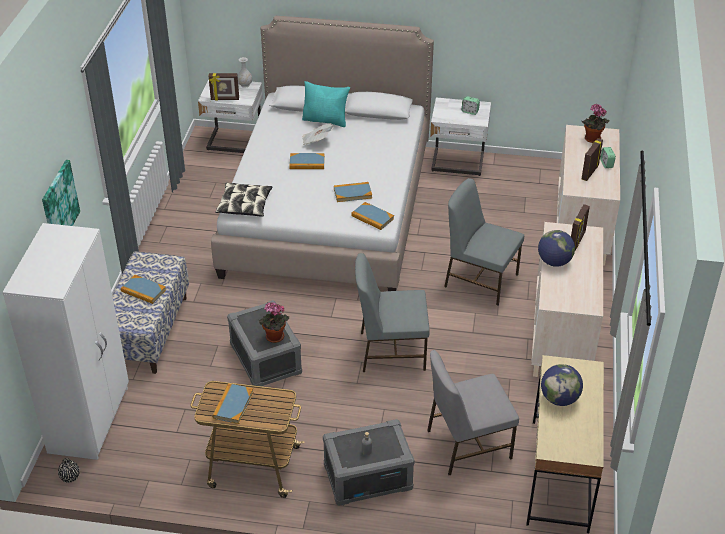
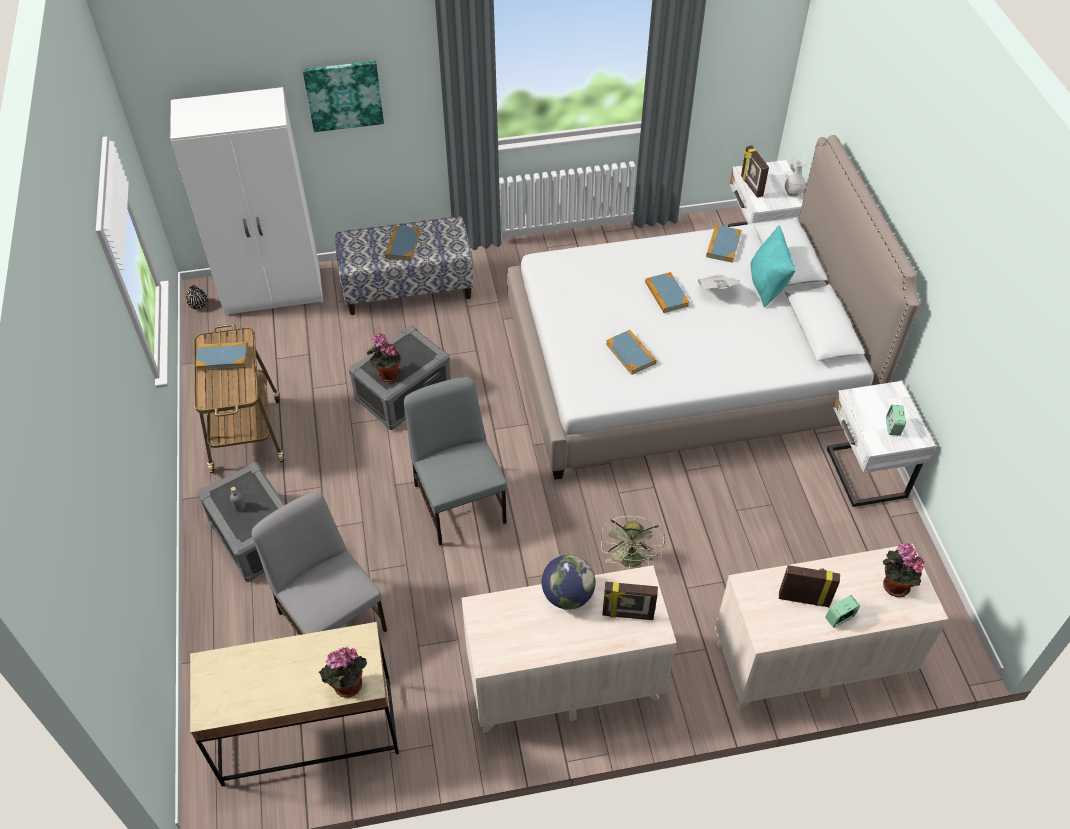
camera: 70 degrees right, 10 degrees up
pillow [215,182,272,217] -> none
book [351,202,394,230] -> book moved to [706,225,742,263]
grey chair [444,178,524,305] -> green fan [600,516,665,568]
globe [541,364,583,406] -> none
none -> potted plant [319,647,367,698]

